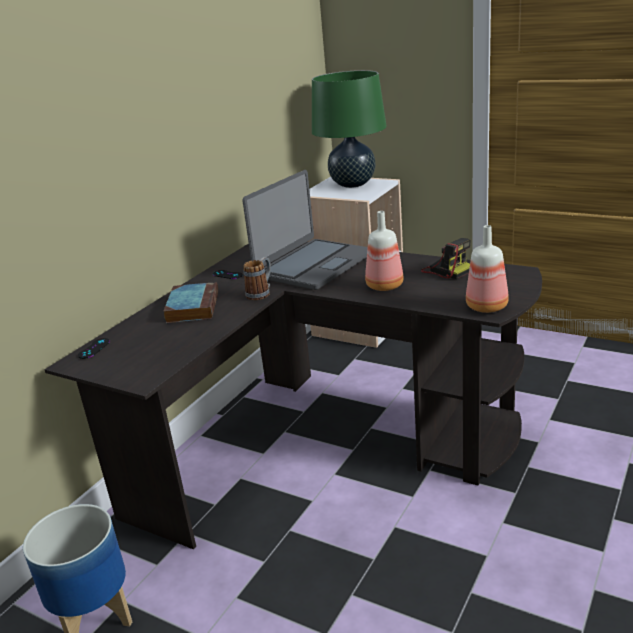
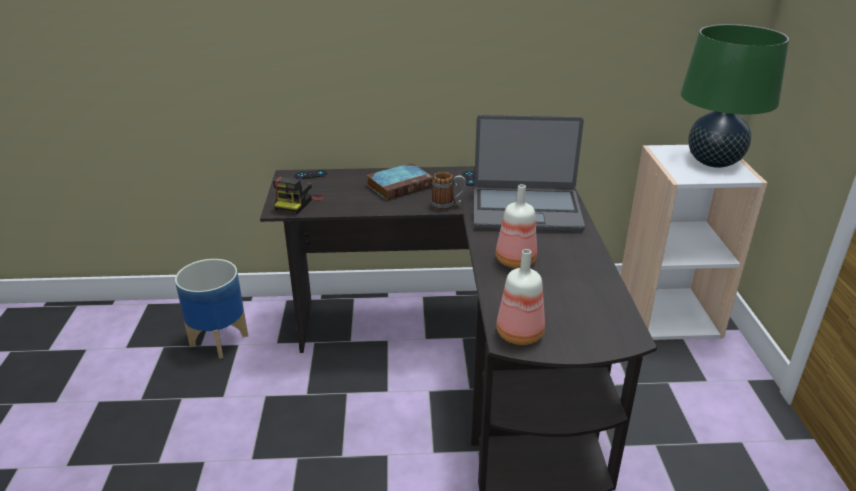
camera: 55 degrees right, 5 degrees up
camera [421,238,471,279] -> camera moved to [273,177,323,214]

